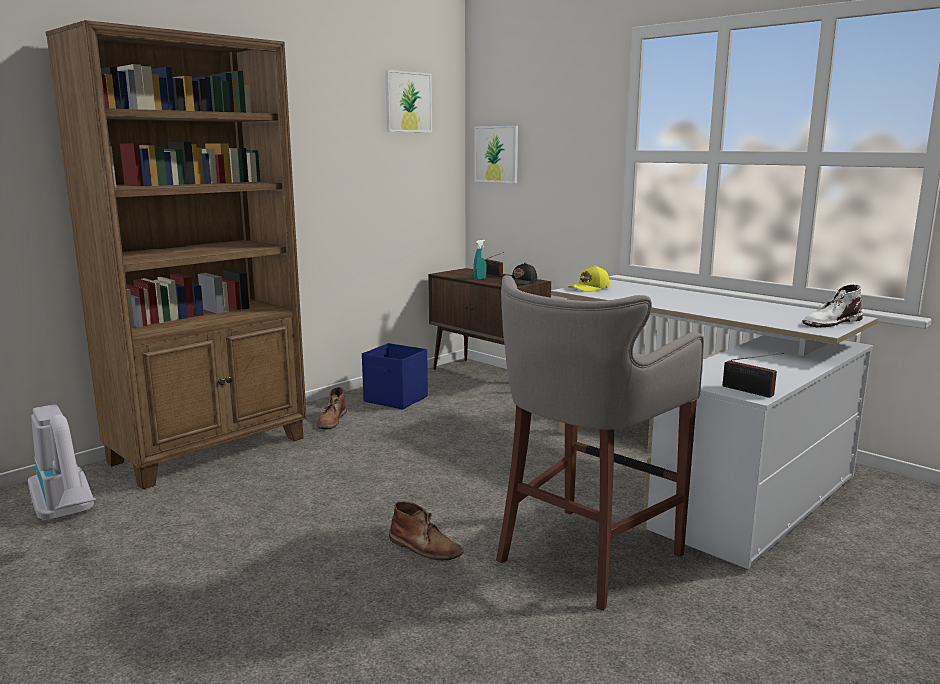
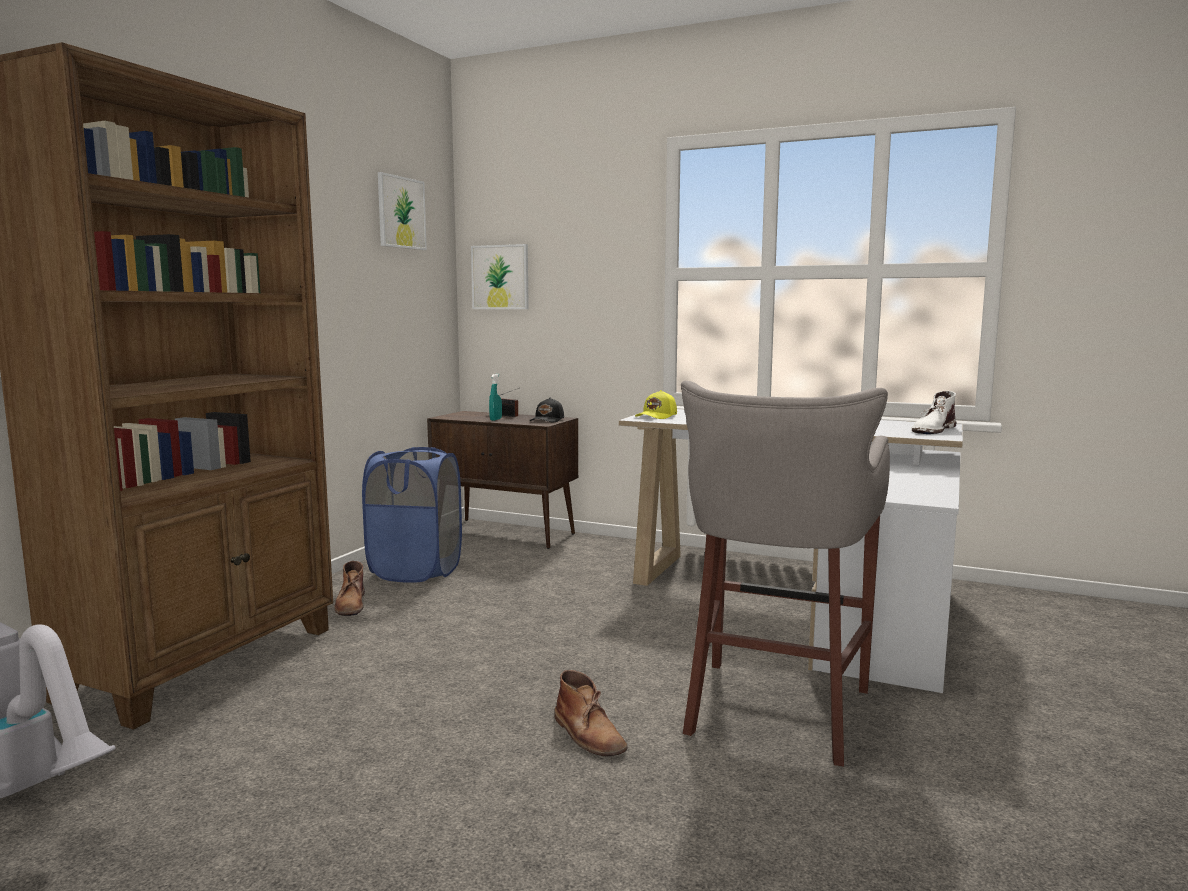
camera: 20 degrees left, 5 degrees down
blue storage box [362,343,428,409] -> blue laundry basket [362,447,462,583]
brown boot [389,501,463,560] -> brown boot turned 45 degrees clockwise [554,670,628,756]
radio [723,353,784,398] -> none

